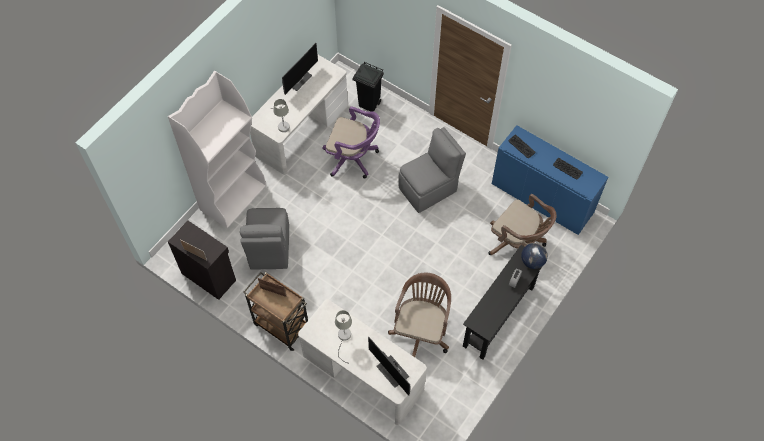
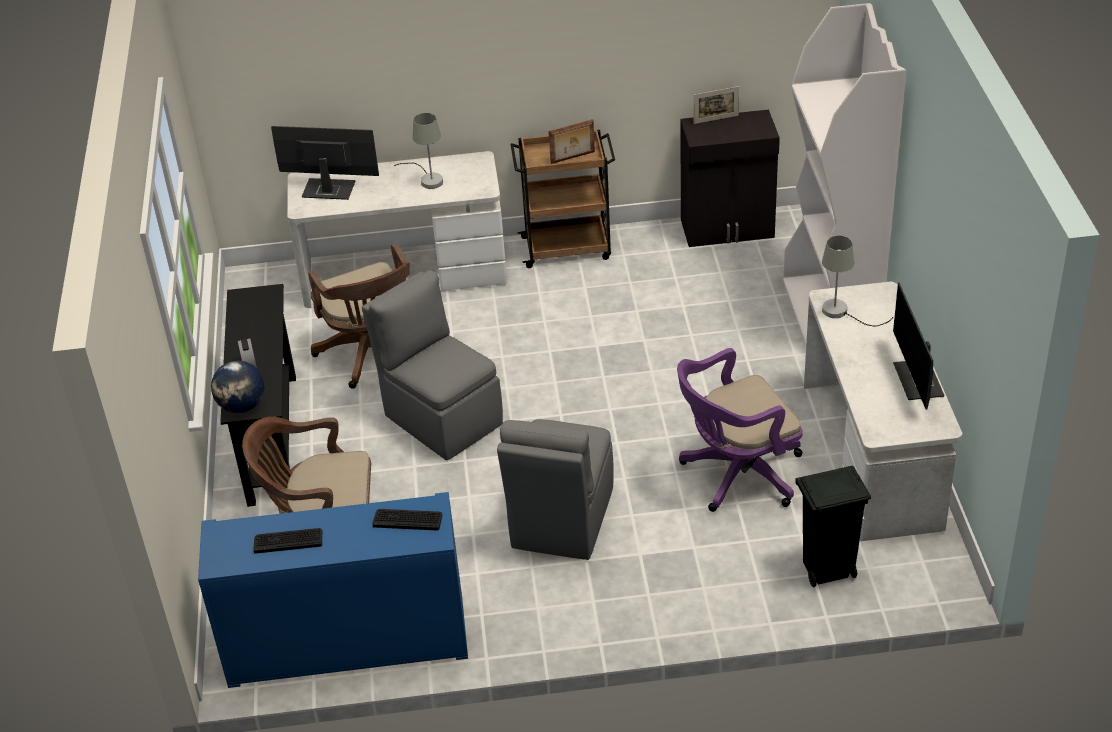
camera: 140 degrees right, 20 degrees down
grey chair [240,208,289,269] -> grey chair moved to [362,270,503,460]

